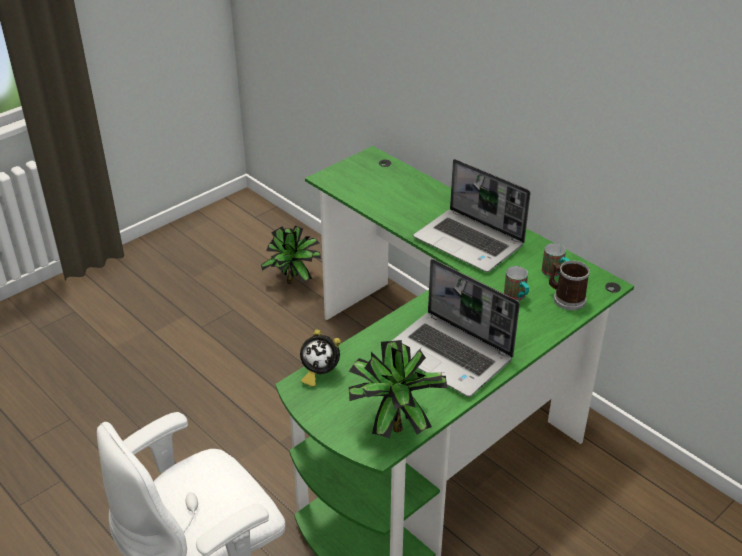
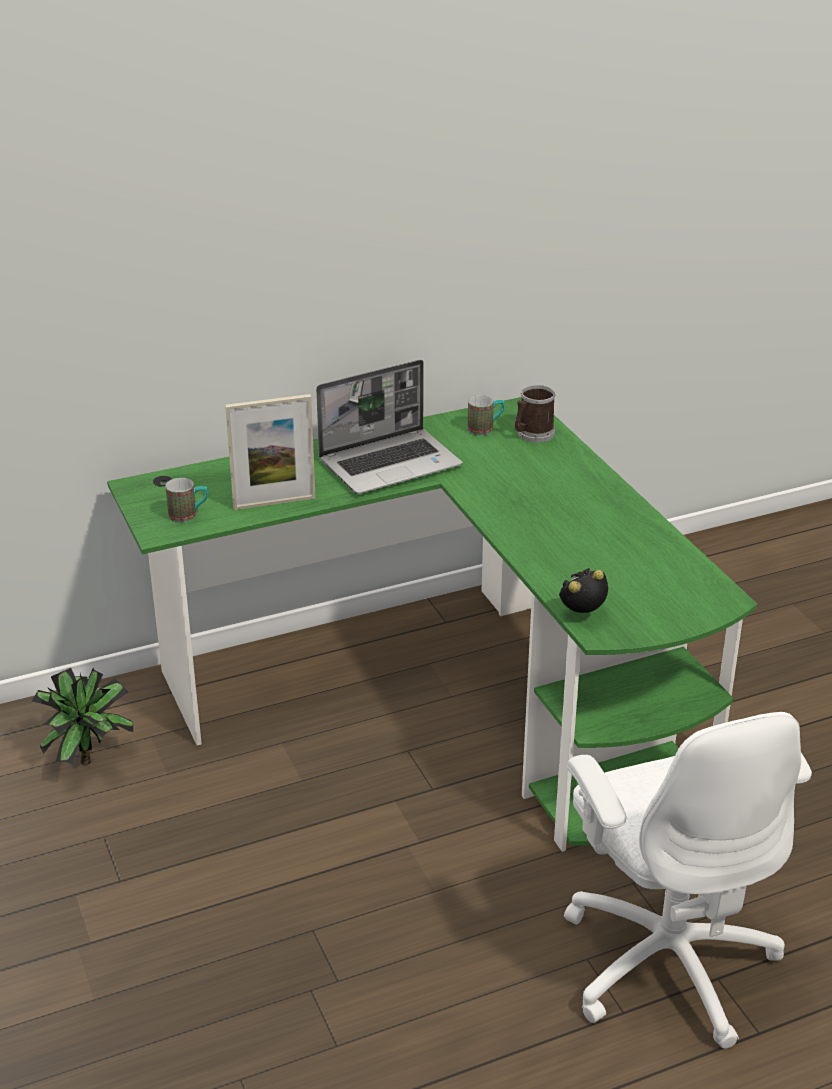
camera: 70 degrees left, 5 degrees down
alarm clock [300,329,341,387] -> alarm clock turned 150 degrees counterclockwise [559,568,608,613]
potted plant [348,340,447,439] -> none
laptop [392,259,520,397] -> none
mug [504,266,529,301] -> mug moved to [165,478,208,523]
none -> picture frame [225,394,316,510]

